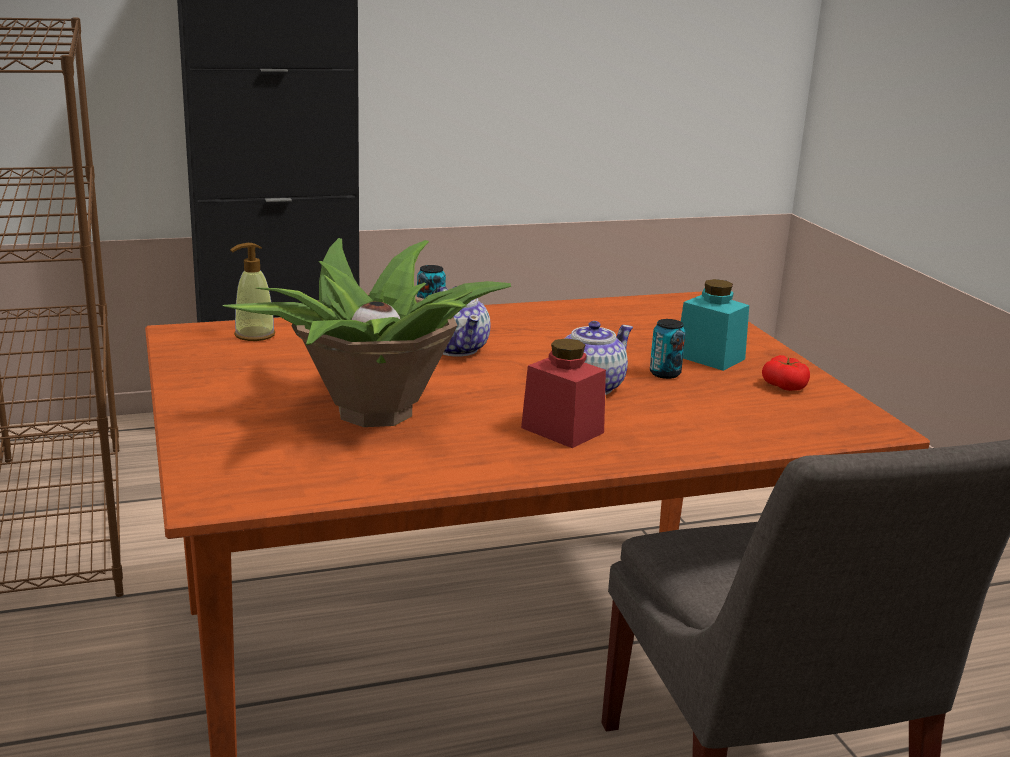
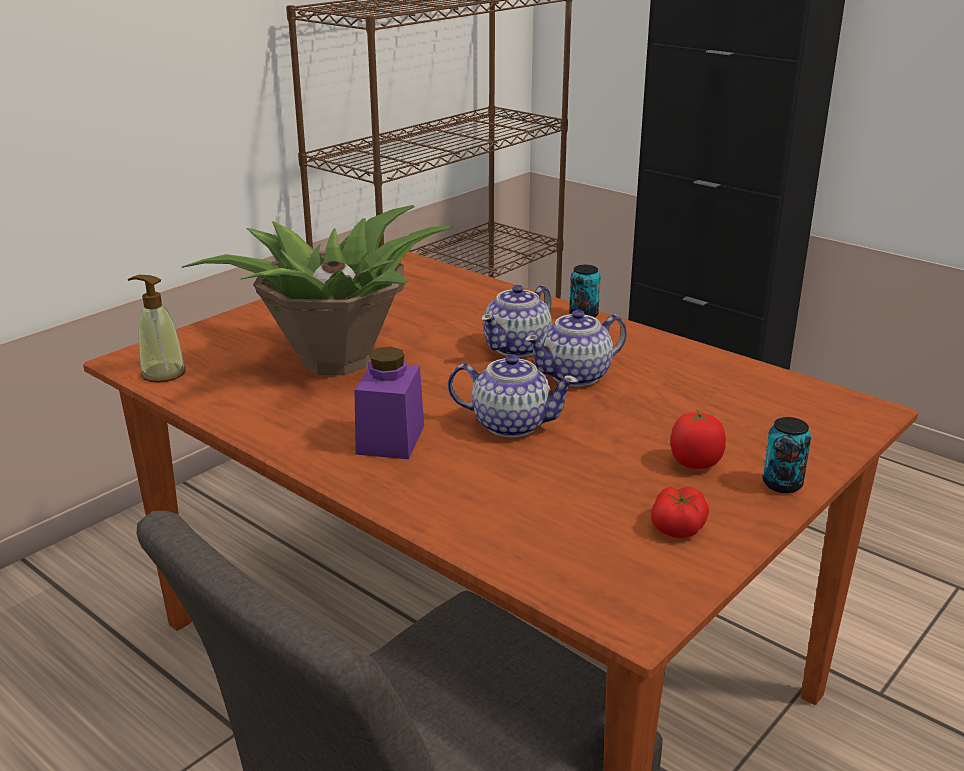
camera: 60 degrees right, 5 degrees up
soap dispenser [230,243,276,341] -> soap dispenser moved to [128,275,186,383]
red jar [521,338,606,448] -> purple jar [355,347,424,459]
can [650,319,686,379] -> can moved to [762,417,811,493]
turquoise jar [681,279,749,371] -> tomato [671,410,726,469]
none -> teapot [525,310,627,386]

